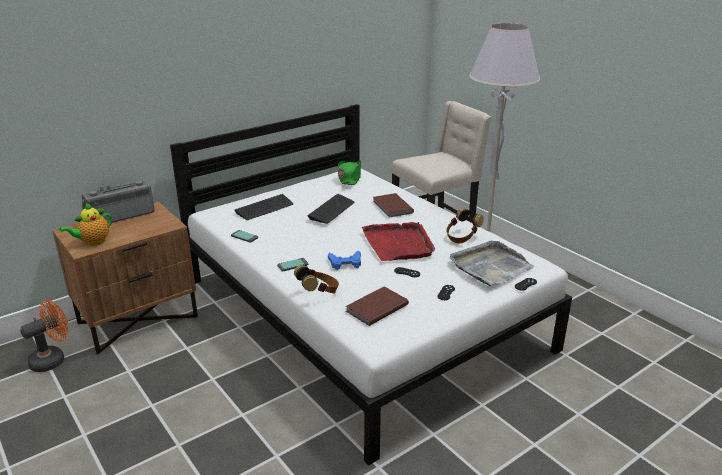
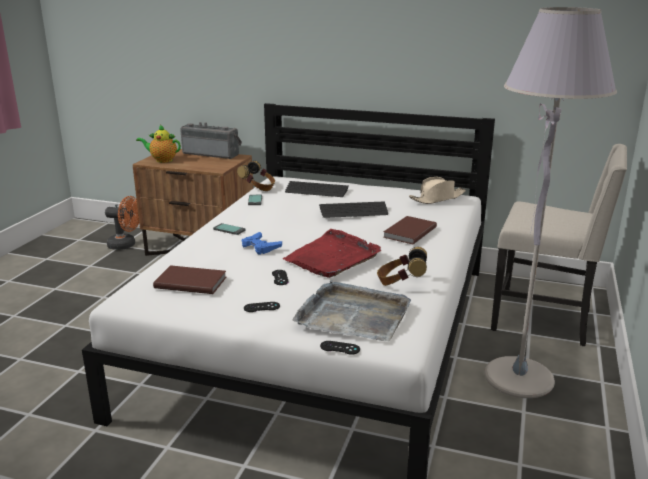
camera: 55 degrees right, 5 degrees down
headphones [294,265,339,293] -> headphones moved to [237,161,275,191]
green hat [338,160,361,185] -> beige hat [409,177,466,204]

